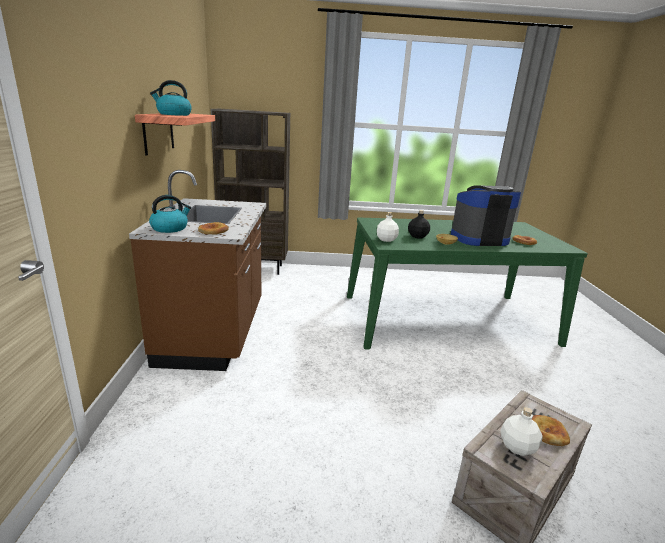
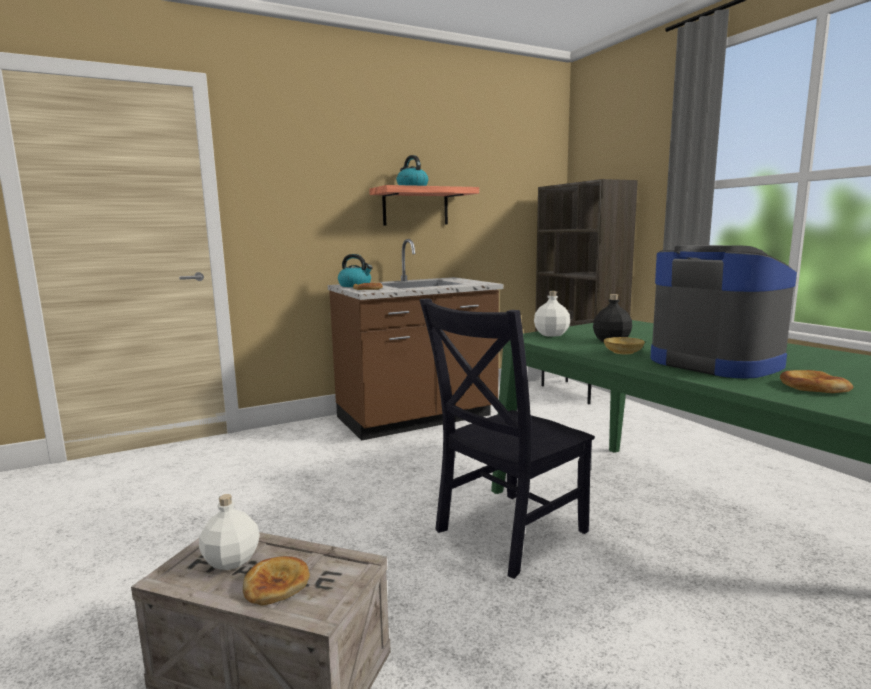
camera: 65 degrees right, 10 degrees down
none -> black chair [419,298,595,579]

